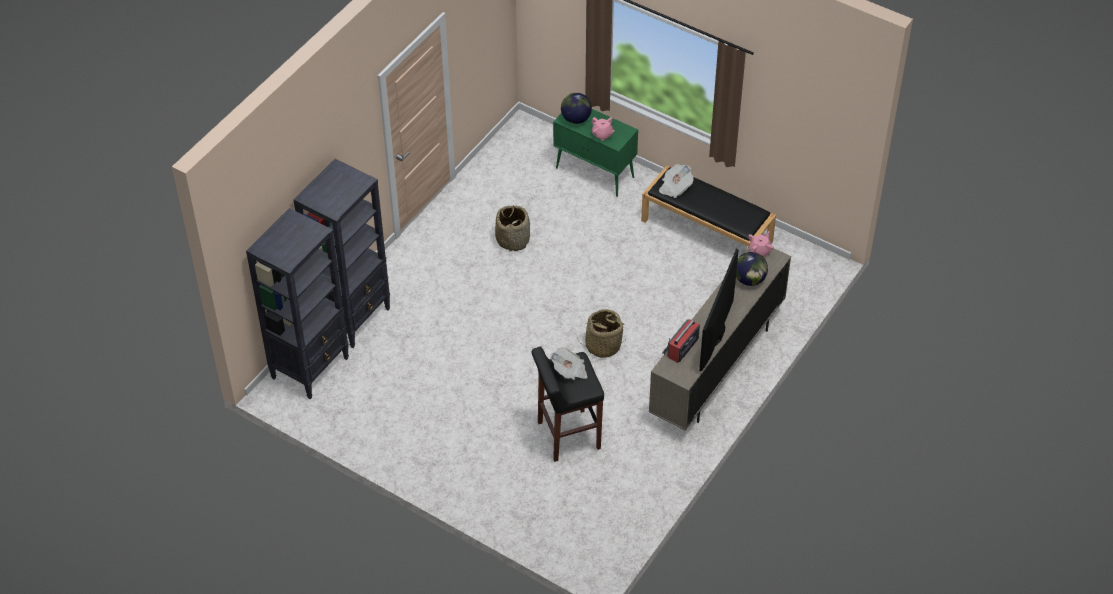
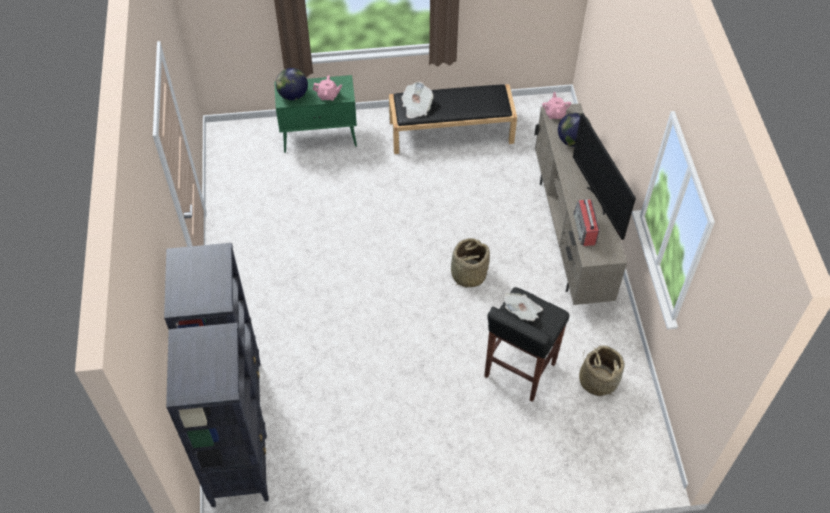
camera: 40 degrees left, 5 degrees up
basket [495,205,530,252] -> basket moved to [579,345,625,396]

